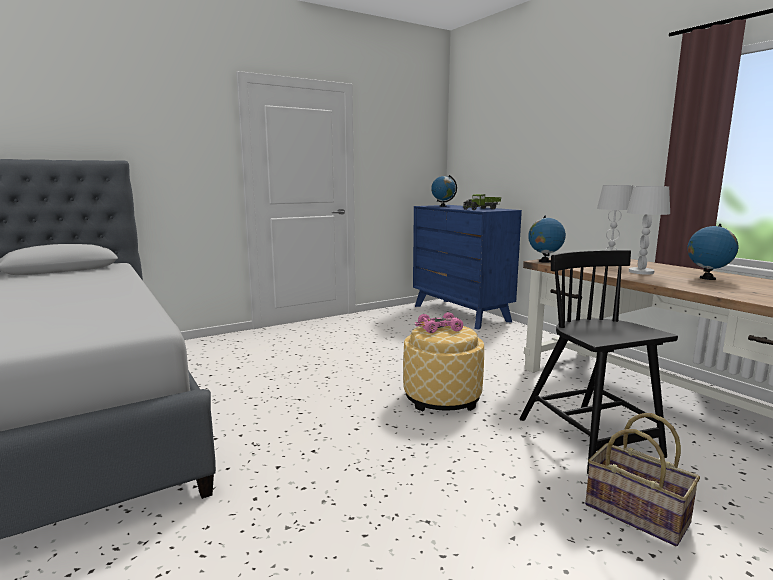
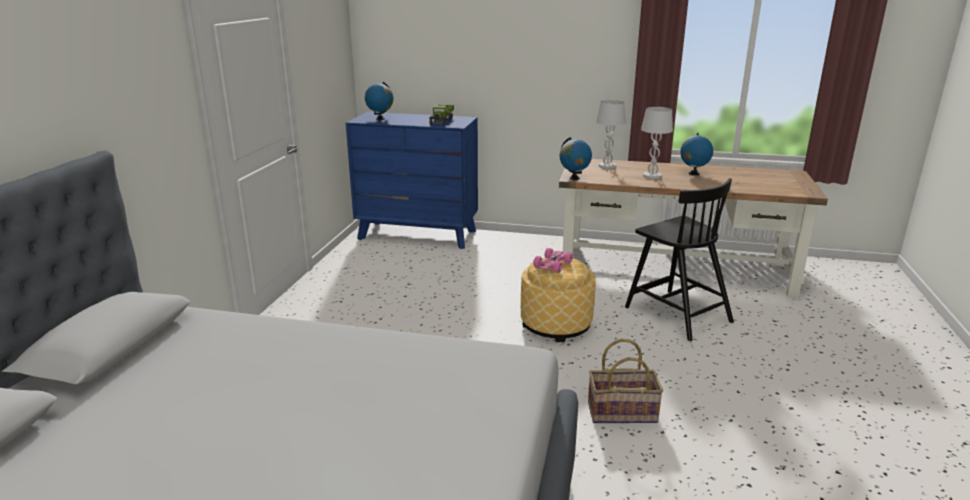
camera: 45 degrees left, 10 degrees up
black chair [520,250,678,474] -> black chair turned 150 degrees counterclockwise [625,178,734,341]
basket [585,413,700,546] -> basket moved to [588,339,663,423]

